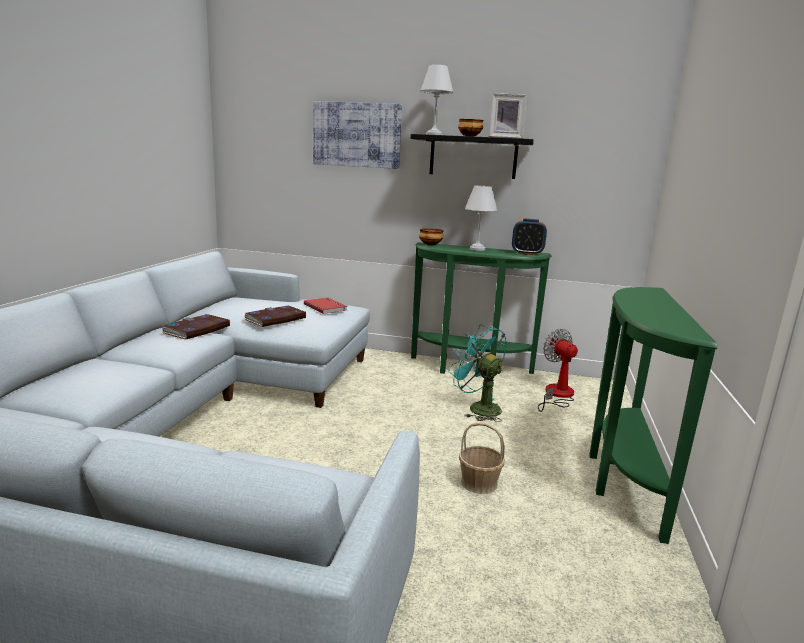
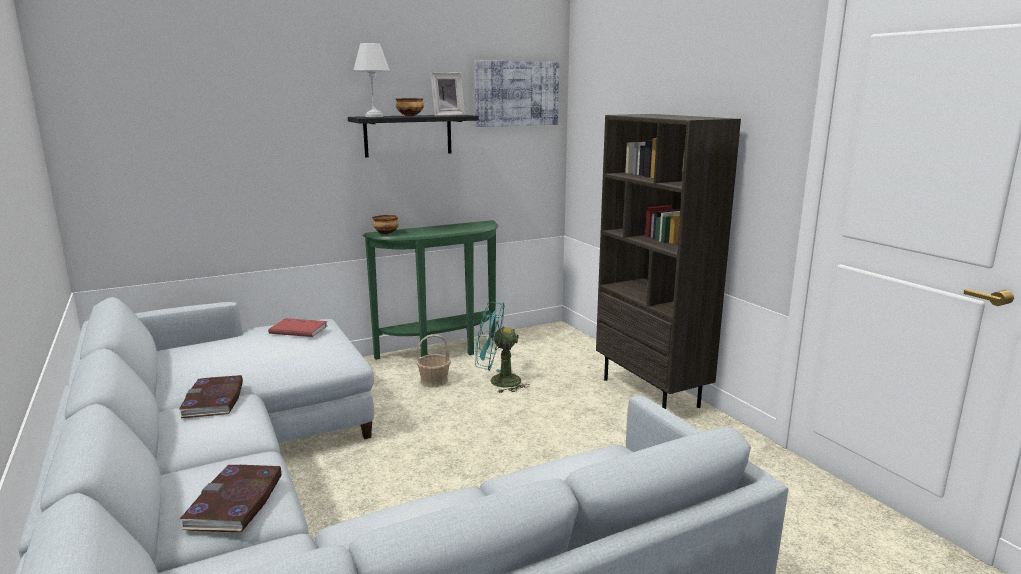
camera: 40 degrees left, 0 degrees up
book [244,306,306,327] -> book moved to [179,465,282,532]
picture [313,101,402,169] -> picture moved to [474,61,559,127]
basket [459,422,505,494] -> basket moved to [417,334,451,387]
white table lamp [465,186,497,251] -> none
alarm clock [512,219,547,255] -> none
fan [538,329,578,412] -> none
green console table [589,287,717,544] -> brown bookcase [596,114,741,409]

